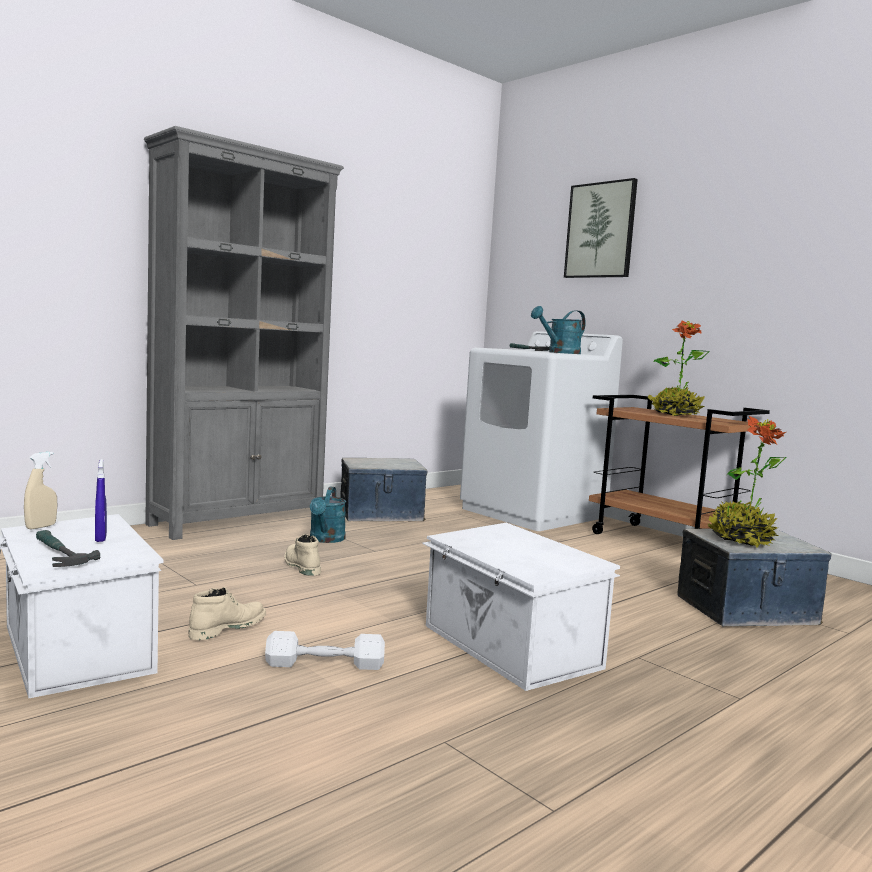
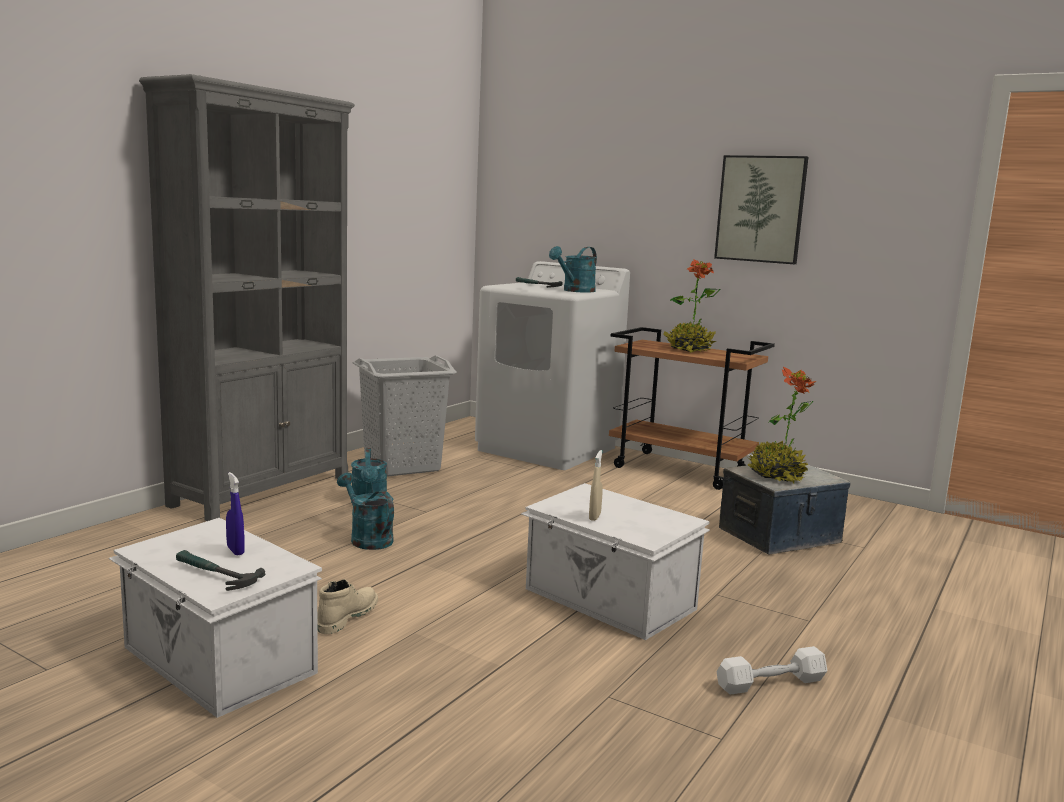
camera: 15 degrees left, 5 degrees up
beige spray bottle [24,452,57,529] -> beige spray bottle moved to [589,450,603,521]
white dumbbell [265,631,385,670] -> white dumbbell moved to [716,646,827,695]
beige boot [285,534,321,576] -> turquoise watering can [337,473,394,550]
storage box [340,458,427,521] -> grey laundry basket [353,355,457,476]
picture [564,178,638,278] -> picture moved to [714,155,808,264]

